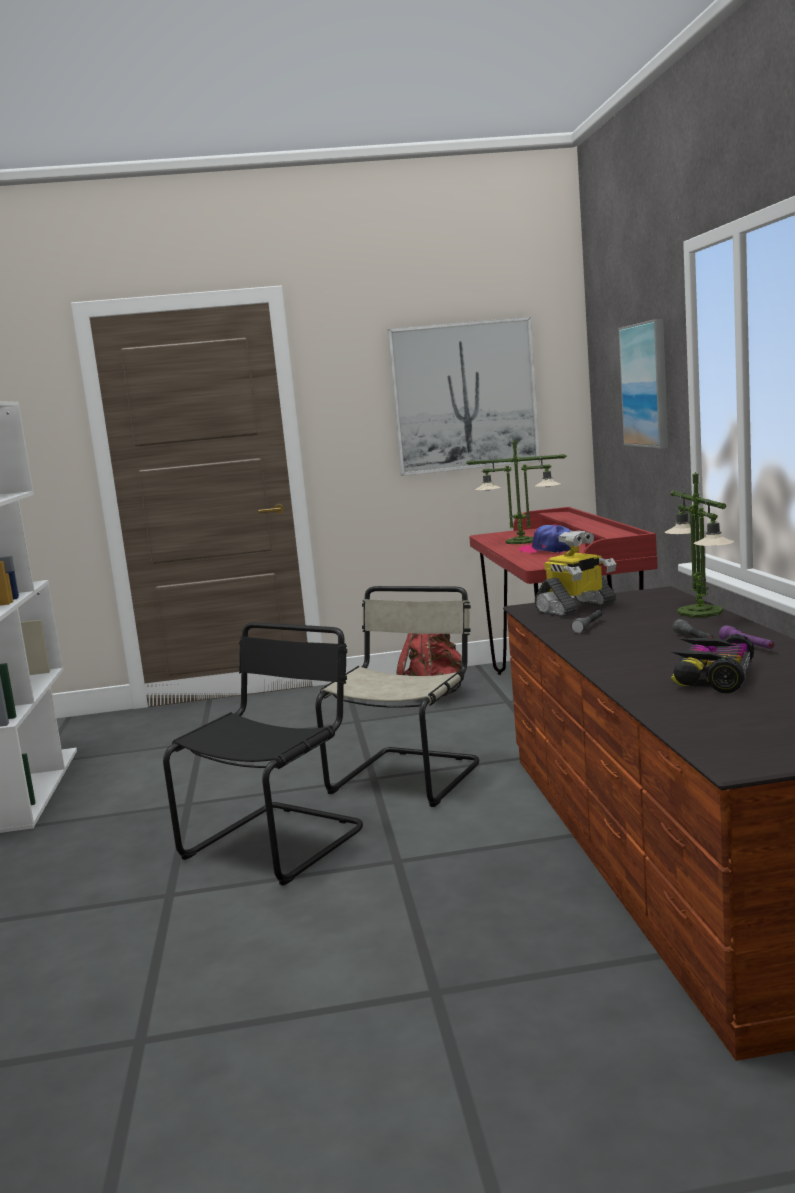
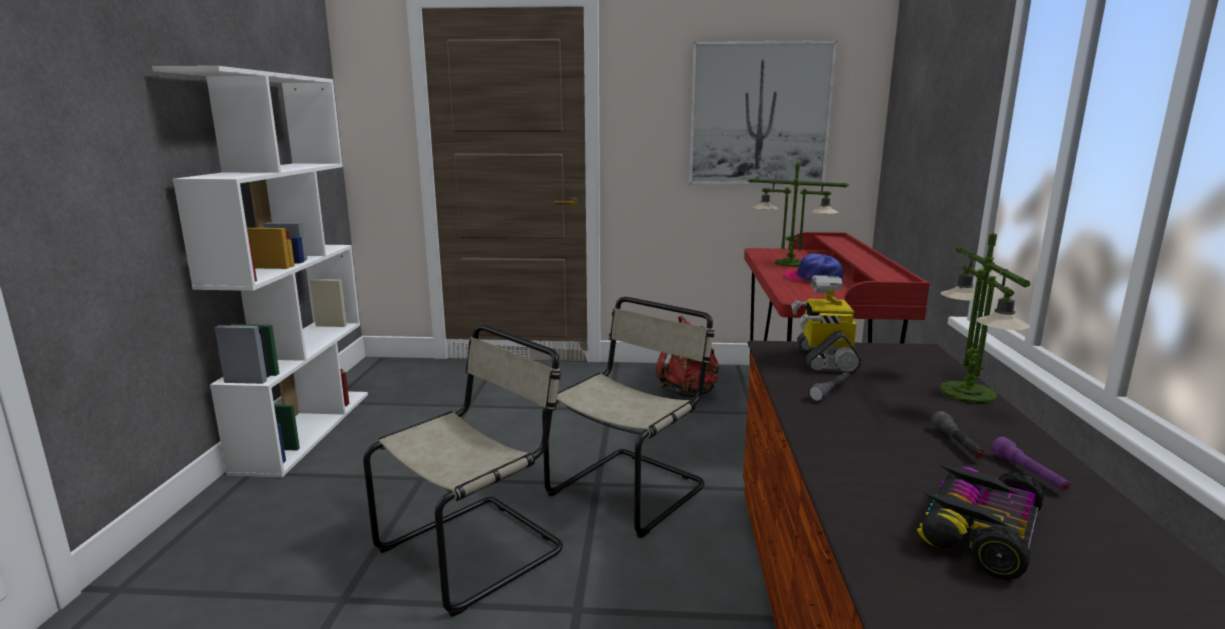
camera: 10 degrees right, 5 degrees up
black chair [163,622,363,885] -> beige chair [363,325,563,617]
toy robot [535,531,616,617] -> toy robot turned 120 degrees clockwise [791,275,861,374]
picture [618,319,668,449] -> none

